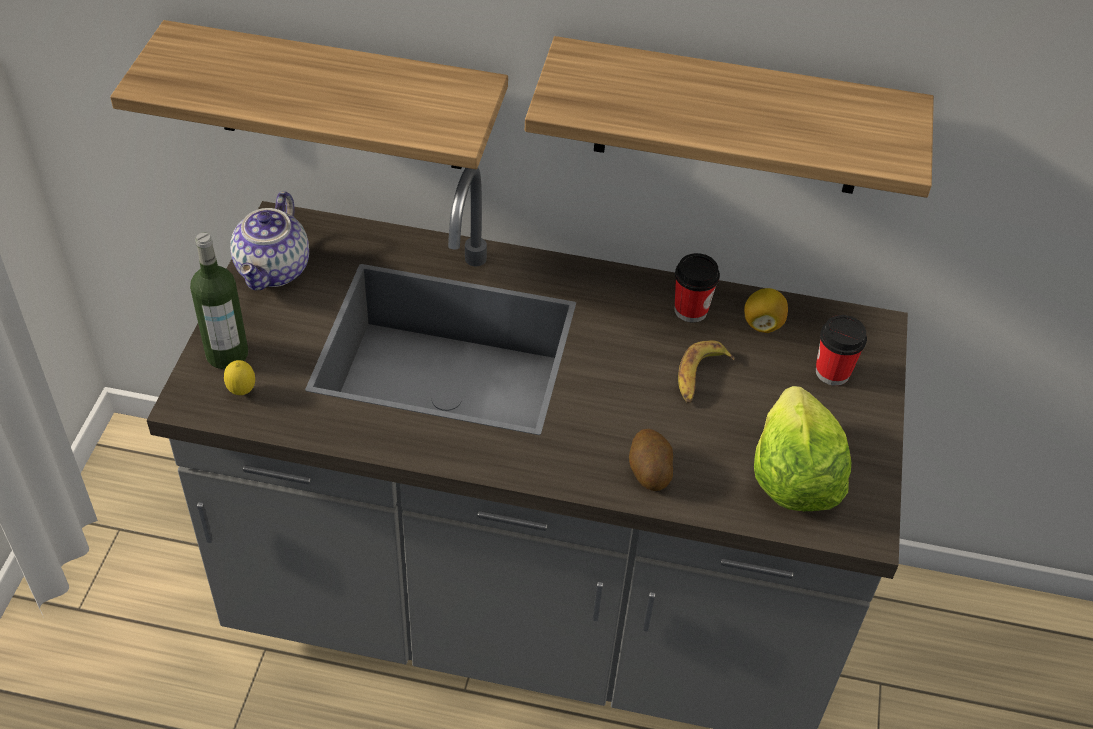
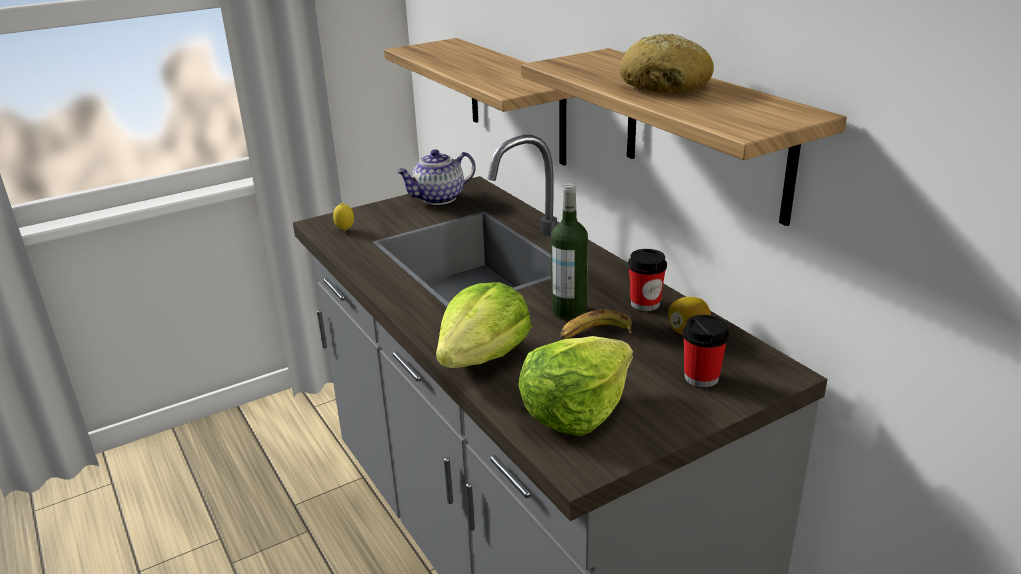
camera: 50 degrees right, 20 degrees down
bottle [190,233,248,369] -> bottle moved to [551,183,588,319]
potato [629,429,673,491] -> lettuce [436,282,532,368]
none -> bread [620,34,714,93]

